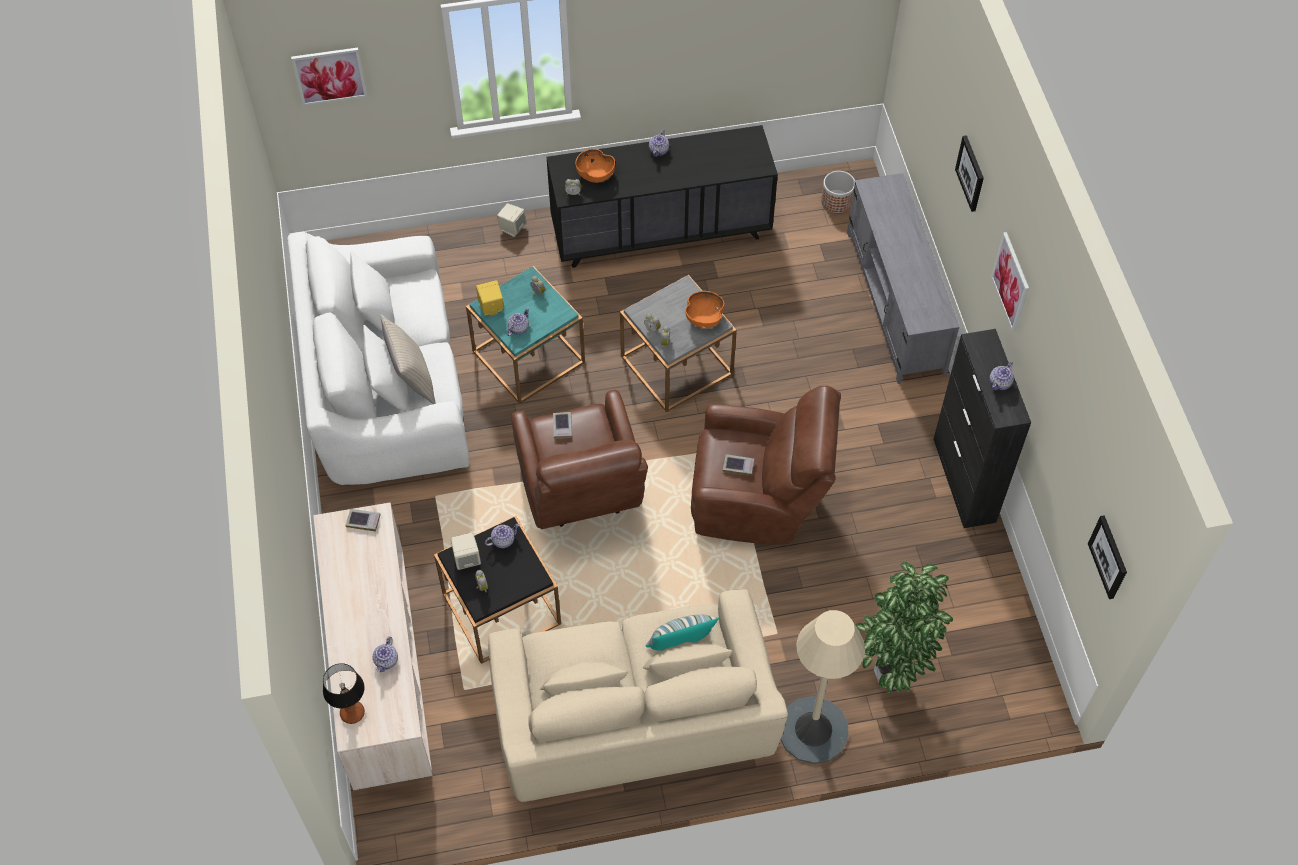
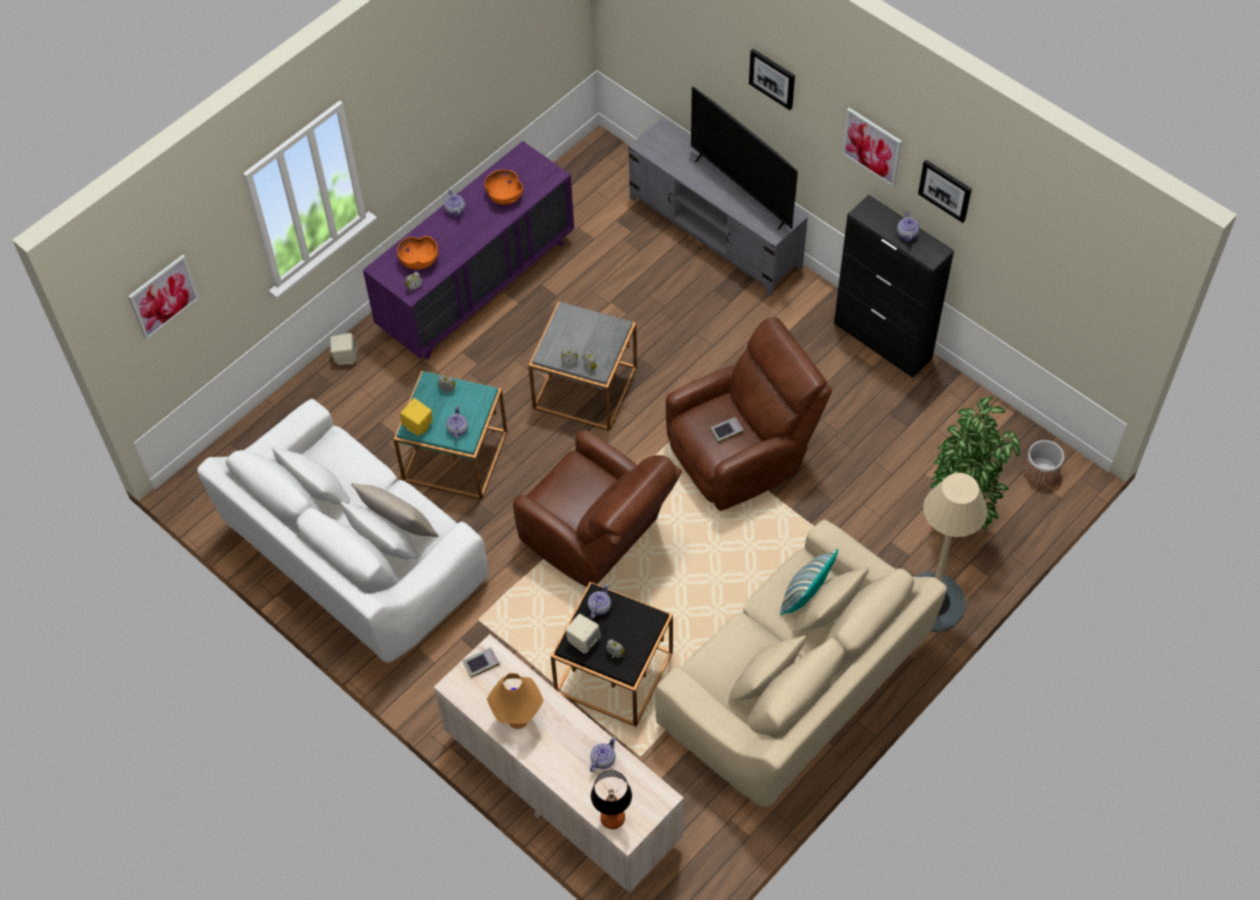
camera: 35 degrees left, 0 degrees up
teapot [373,636,398,672] -> teapot turned 120 degrees counterclockwise [590,737,616,772]
black dresser [547,125,778,268] -> purple dresser [363,141,574,360]
book [553,412,572,439] -> none
orange bowl [686,291,724,329] -> orange bowl moved to [484,170,523,204]
planter [821,171,855,214] -> planter moved to [1024,440,1064,486]
picture [1088,515,1127,599] -> picture moved to [918,160,972,223]
none -> orange table lamp [487,673,544,729]
none -> television [691,87,798,231]

